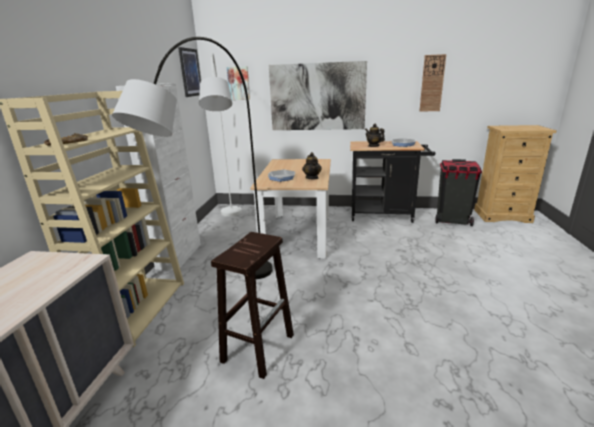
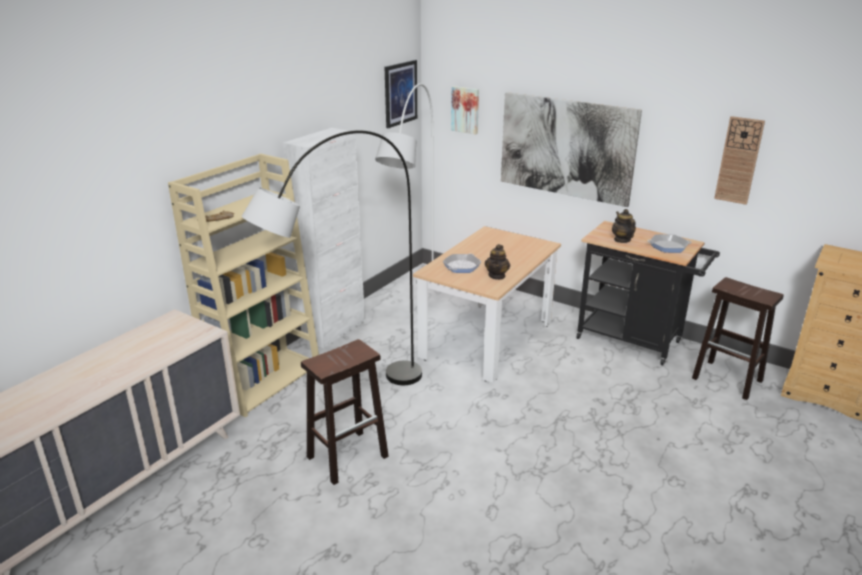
camera: 25 degrees right, 5 degrees up
black trash can [435,159,482,226] -> brown stool [692,277,784,400]

